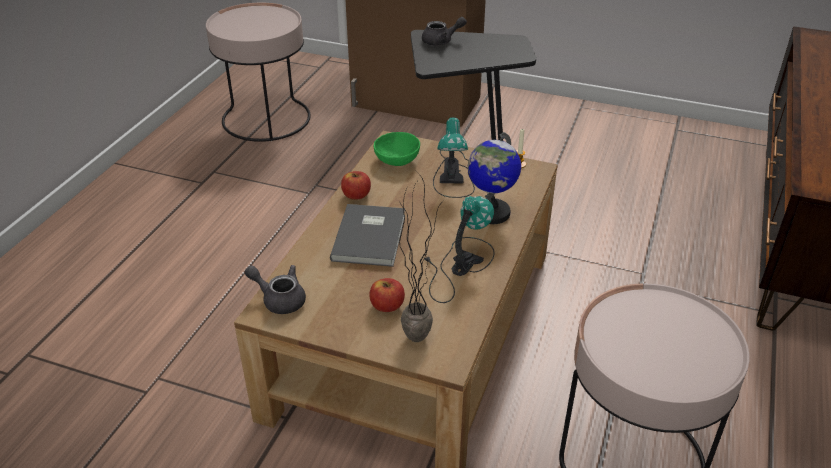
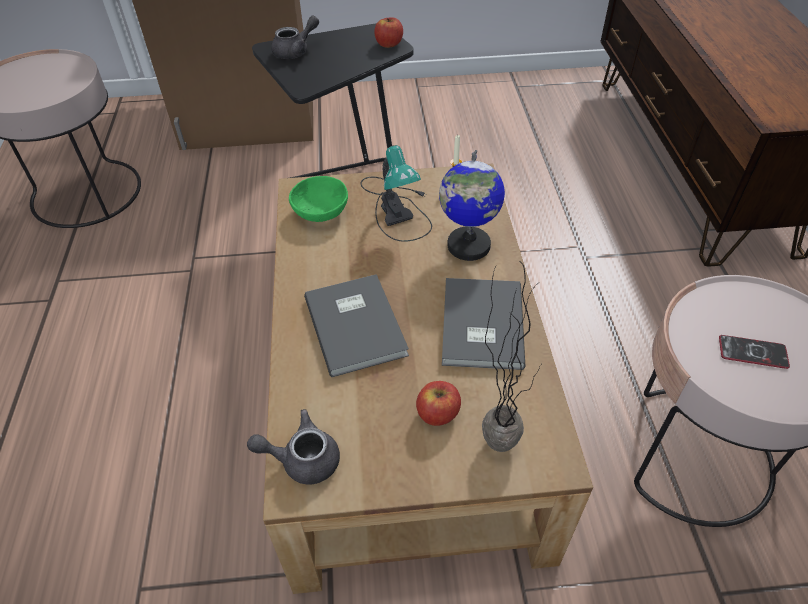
camera: 25 degrees left, 10 degrees up
apple [341,171,371,200] -> apple moved to [374,17,403,48]
table lamp [425,196,495,303] -> grey book [442,278,525,370]
none -> phone [719,335,790,369]

